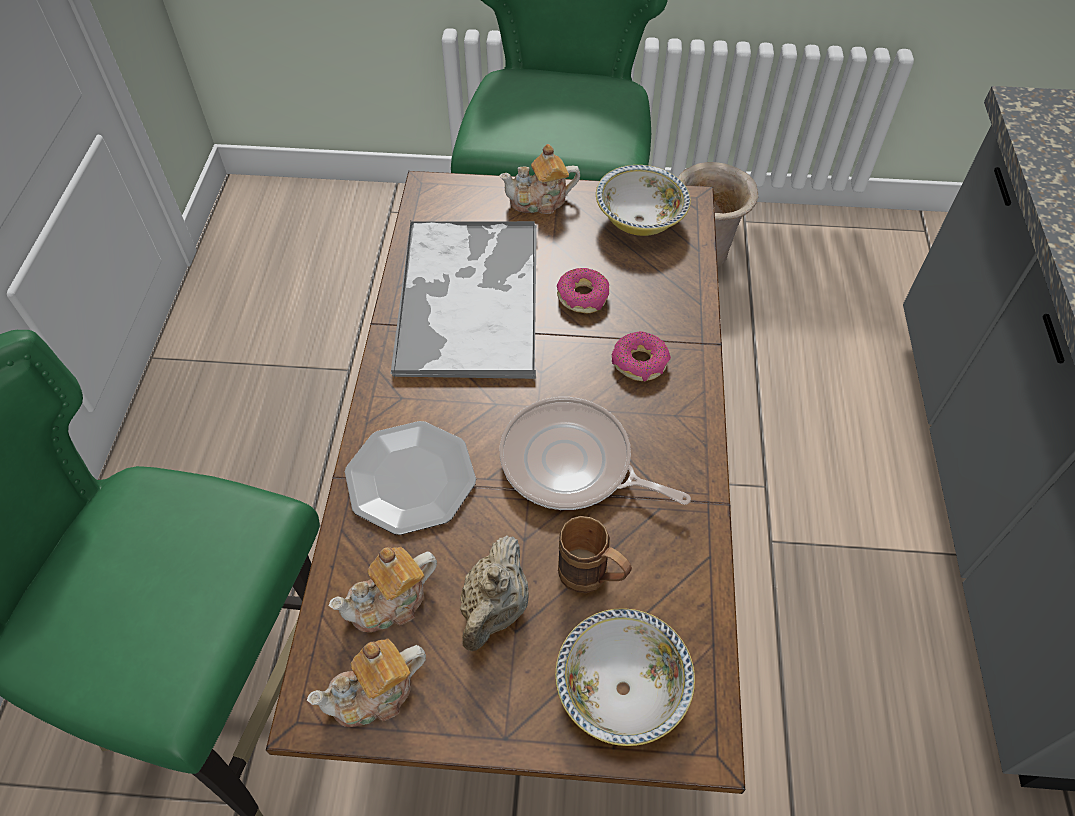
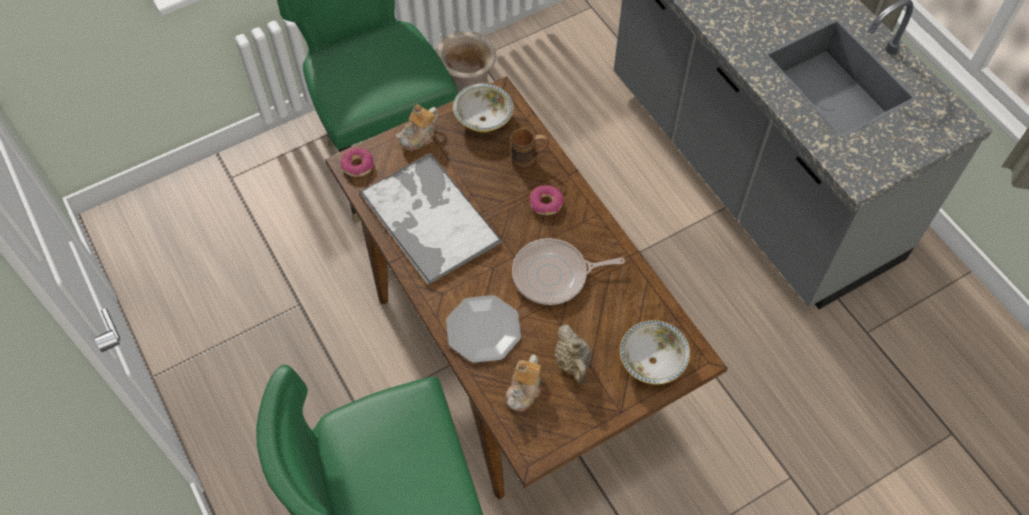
camera: 35 degrees left, 5 degrees up
teapot [307,638,426,727] -> none
donut [557,268,609,313] -> donut moved to [340,148,374,177]
brown mug [558,516,632,593] -> brown mug moved to [511,128,549,169]

